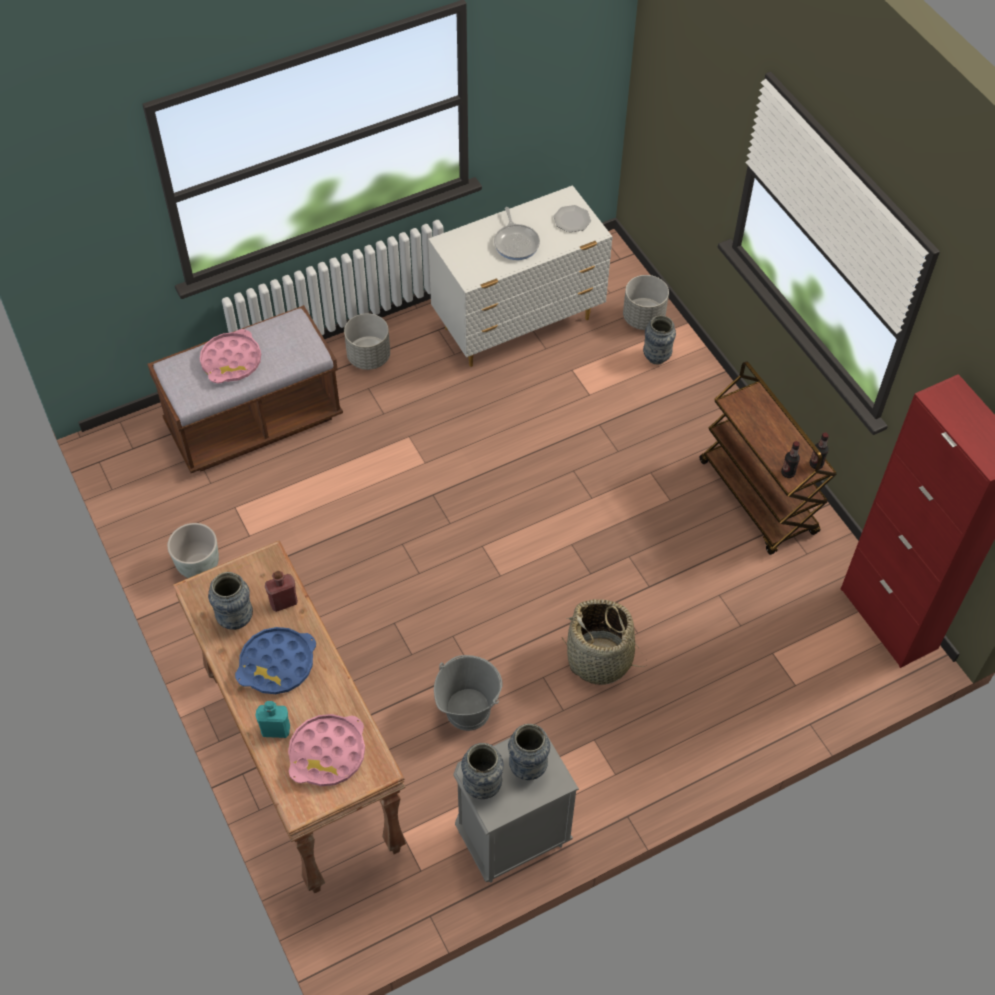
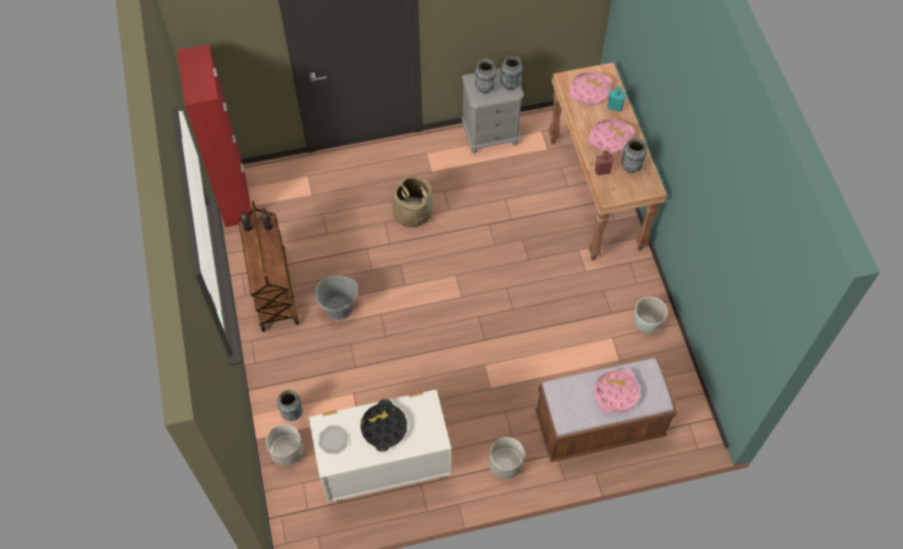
camera: 165 degrees left, 5 degrees up
blue tray [235,627,316,694] -> pink tray [588,119,635,153]
grey bucket [434,655,502,731] -> grey bucket moved to [315,275,358,320]
frying pan [494,207,540,260] -> black tray [361,399,407,452]

